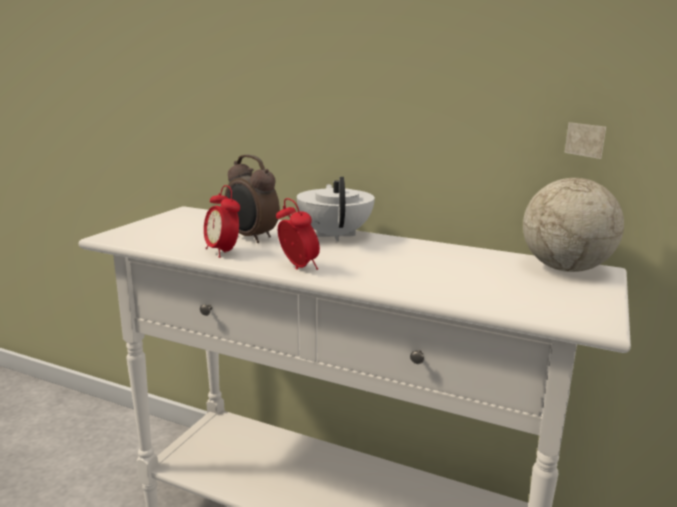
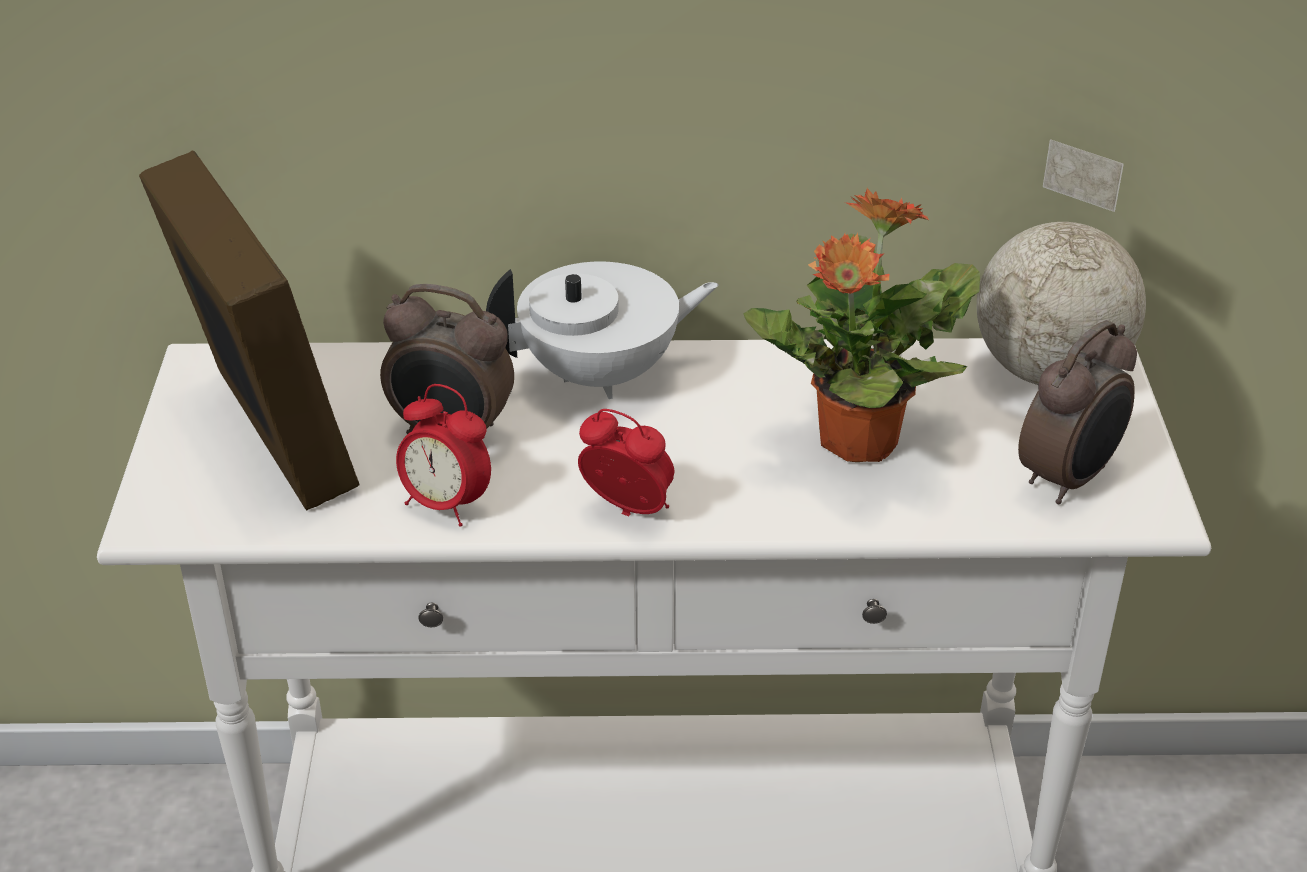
camera: 25 degrees left, 20 degrees up
white teapot [297,177,375,241] -> white teapot turned 105 degrees clockwise [486,261,719,399]
none -> picture frame [139,151,360,511]
none -> potted plant [744,188,980,463]
none -> alarm clock [1018,320,1137,505]

